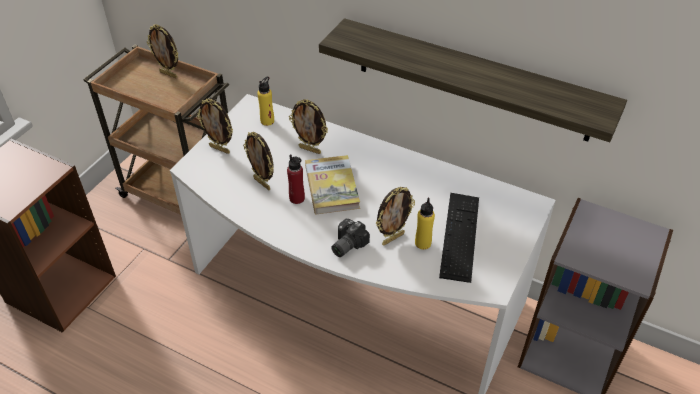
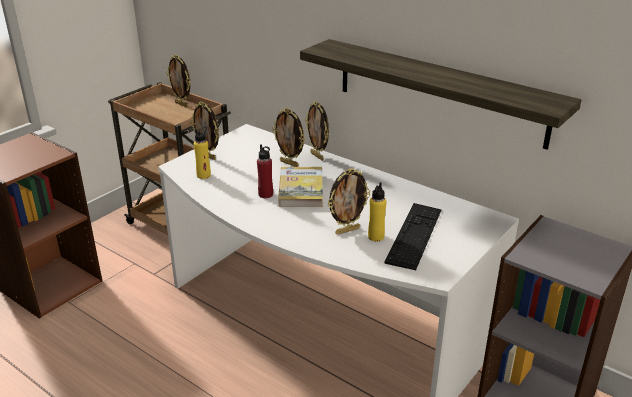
camera: 10 degrees right, 15 degrees down
picture frame [243,132,274,190] -> picture frame moved to [305,101,329,161]
yellow bottle [257,76,274,126] -> yellow bottle moved to [194,126,211,179]
camera [331,219,370,257] -> none

